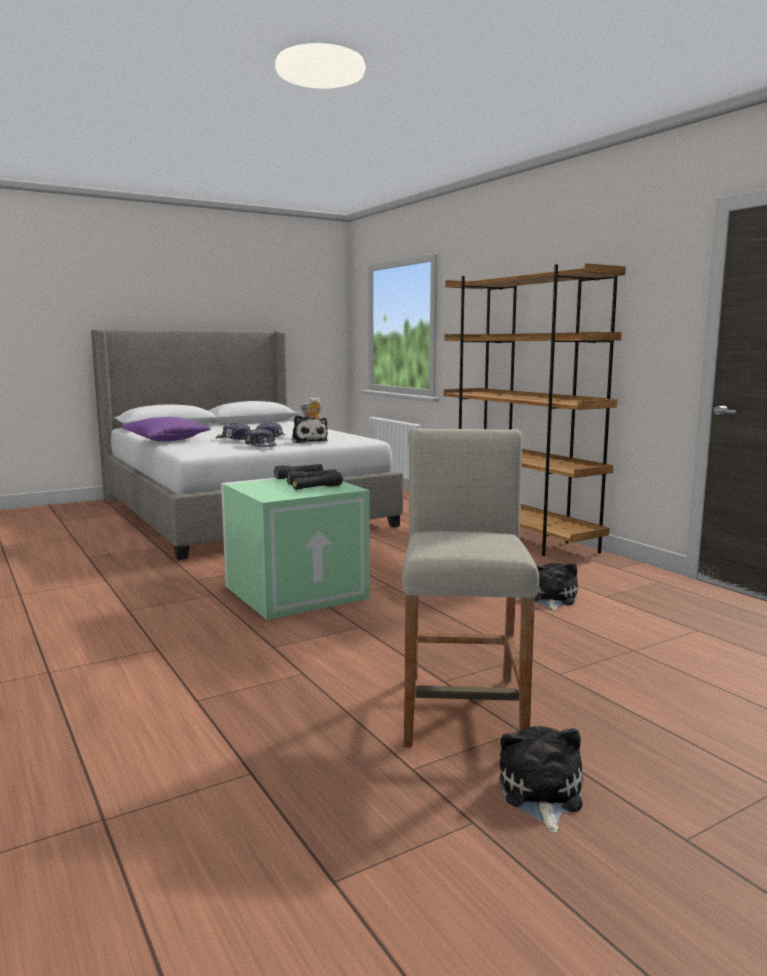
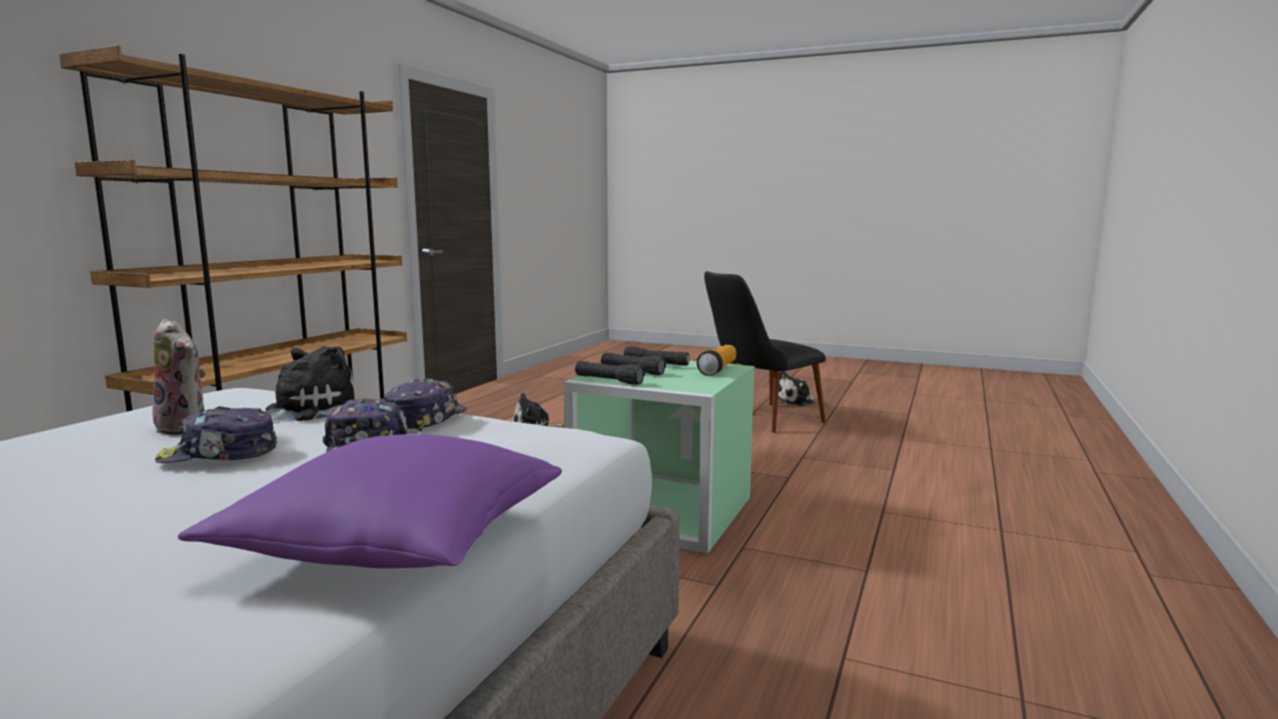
camera: 125 degrees left, 0 degrees up
beige stool [402,428,539,747] -> black chair [704,271,826,433]
none -> flashlight [697,345,736,376]

